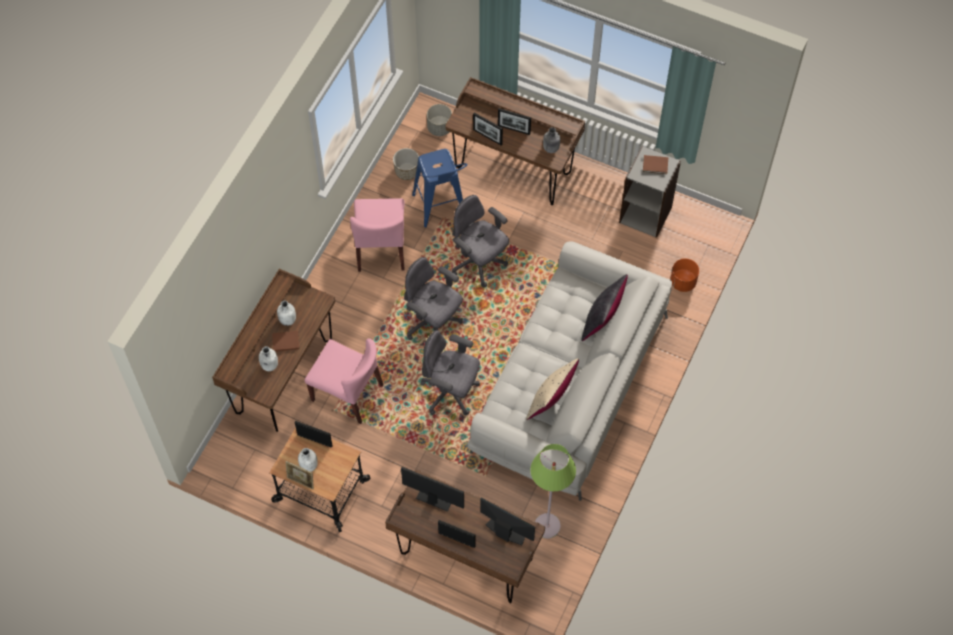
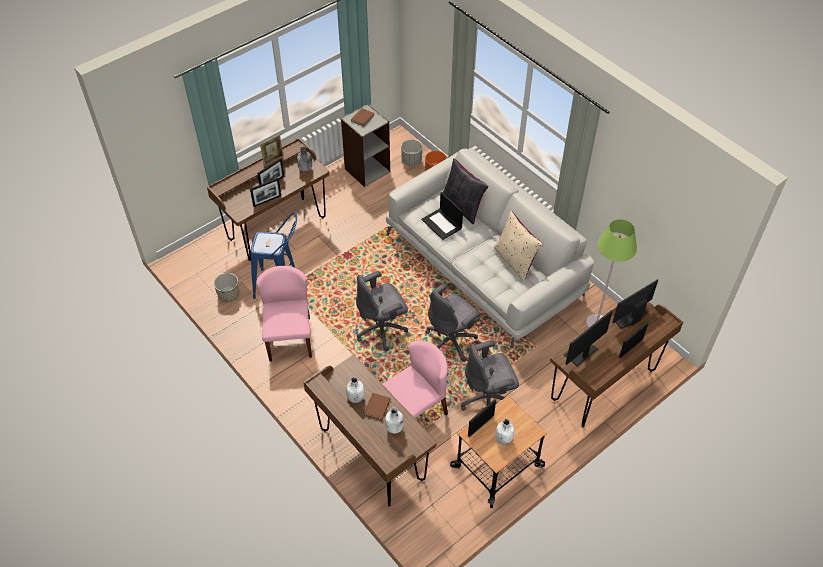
camera: 65 degrees left, 10 degrees down
picture frame [286,461,314,489] -> picture frame moved to [260,134,284,166]
pink chair [350,198,405,272] -> pink chair turned 120 degrees counterclockwise [256,266,312,362]
grey planter [427,104,452,136] -> grey planter moved to [401,140,422,166]
grey office chair [452,195,509,288] -> grey office chair moved to [461,340,519,411]
none -> laptop [421,192,463,240]

